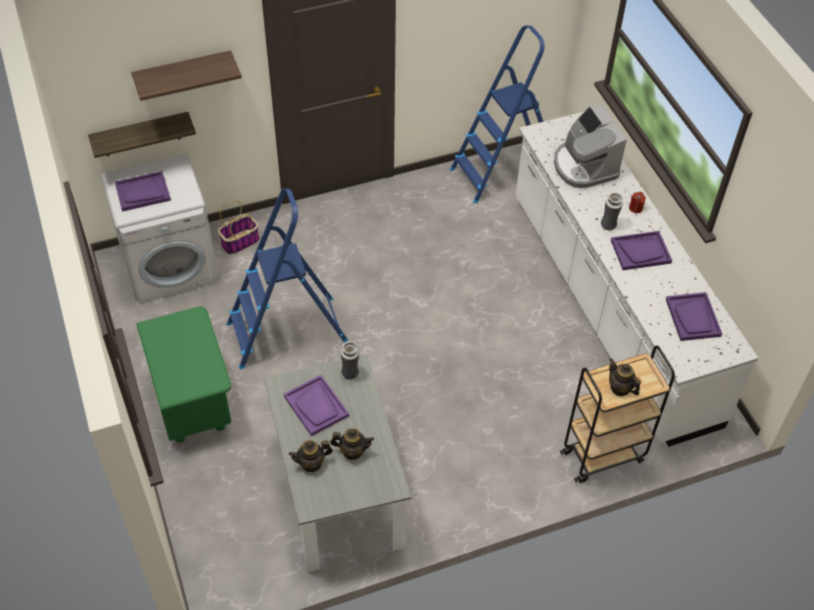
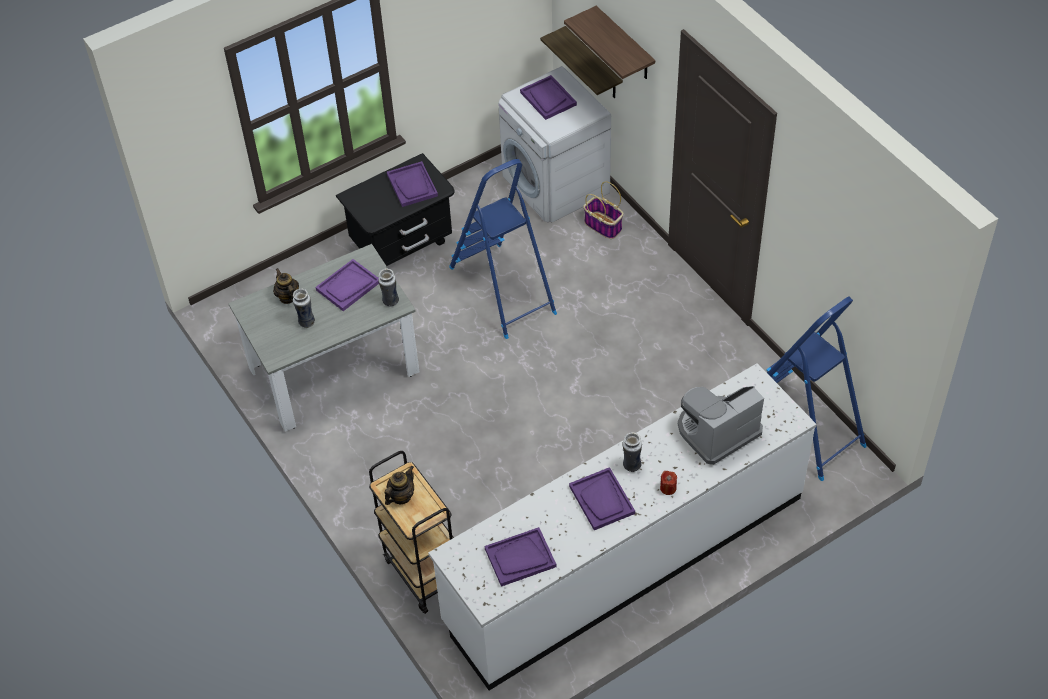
camera: 80 degrees right, 0 degrees up
green nightstand [136,306,232,443] -> black nightstand [336,153,455,266]
teapot [330,428,374,460] -> vase [293,289,315,328]
none -> purple tray [387,161,438,207]

